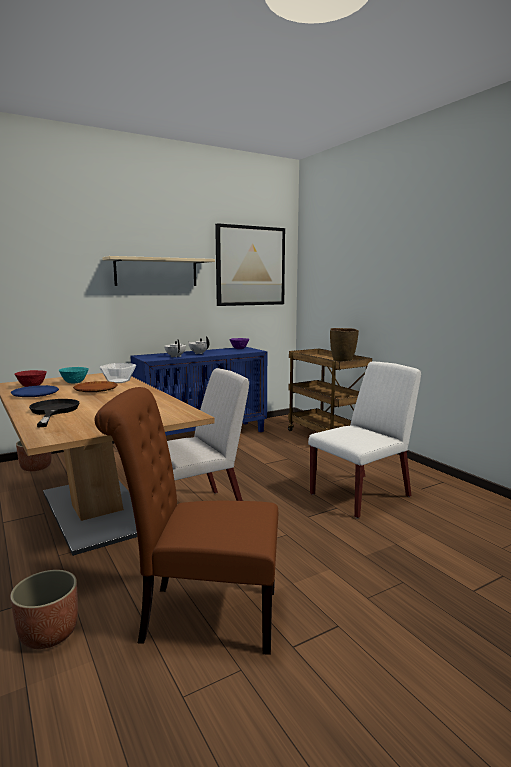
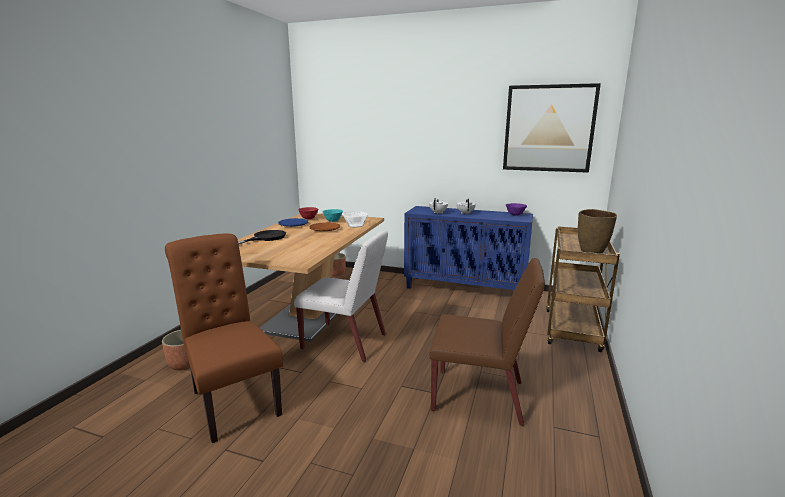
camera: 50 degrees right, 5 degrees up
beige shelf [102,256,215,286] -> none
white chair [308,361,421,518] -> brown chair [429,258,545,426]

